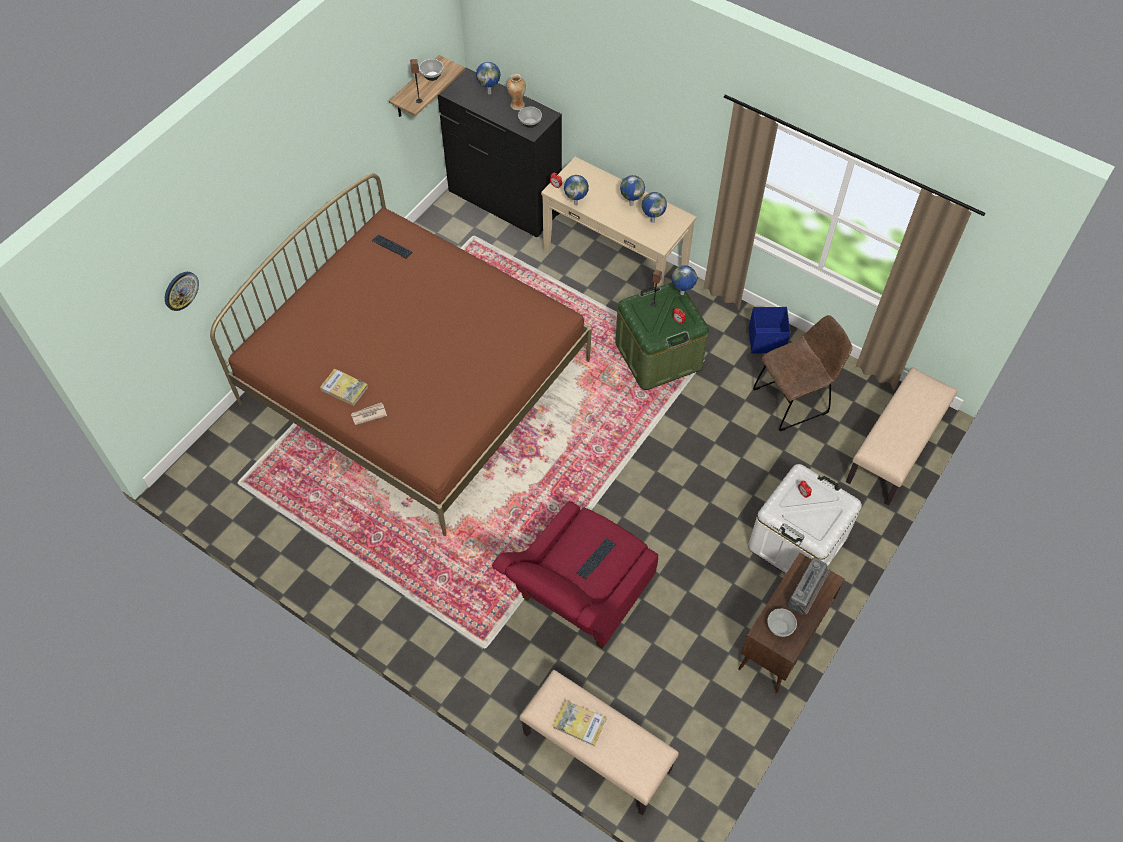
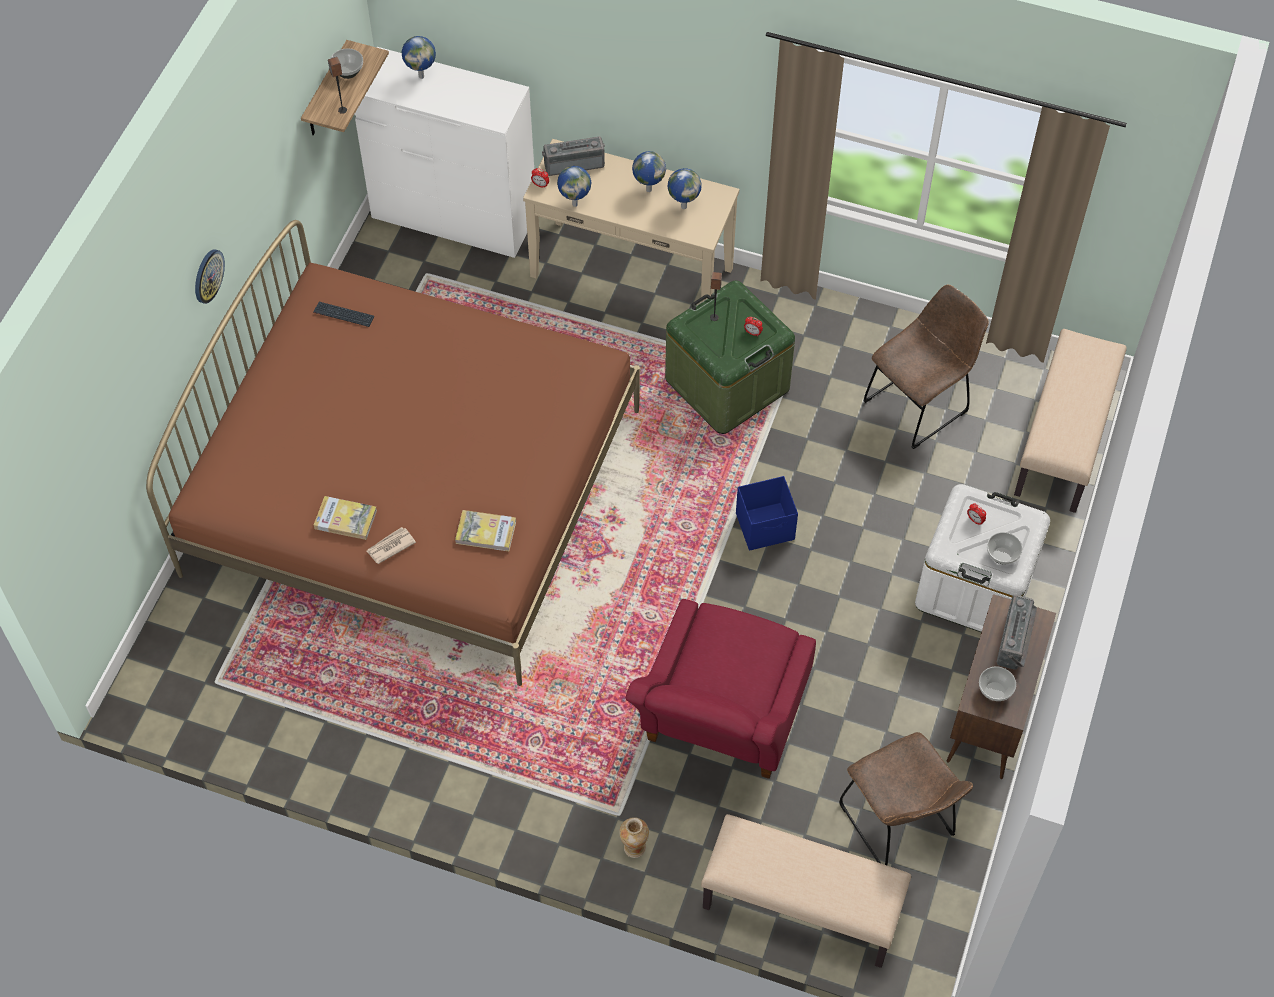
camera: 15 degrees left, 0 degrees up
wall clock [165,272,199,311] -> wall clock moved to [195,249,225,304]
black dresser [438,68,562,237] -> white dresser [354,47,534,258]
vase [507,74,526,110] -> vase moved to [619,817,649,858]
bowl [518,107,542,128] -> bowl moved to [987,532,1023,564]
book [553,700,606,747] -> book moved to [455,510,516,551]
keyboard [577,538,616,579] -> none
globe [672,265,697,295] -> none
blue storage box [749,307,791,354] -> blue storage box moved to [736,476,798,551]
none -> radio [542,136,605,176]
none -> brown chair [839,732,973,865]

